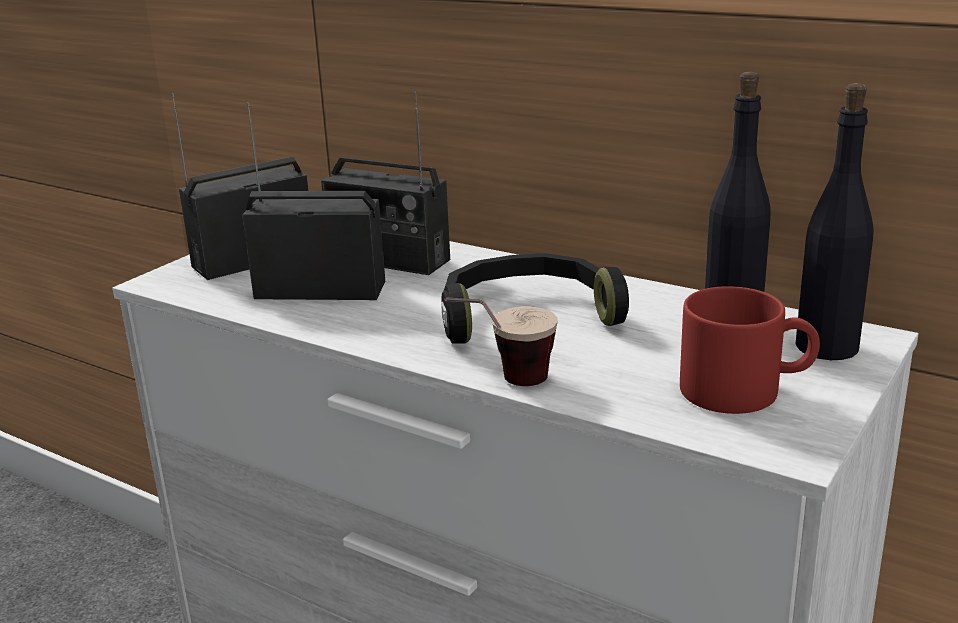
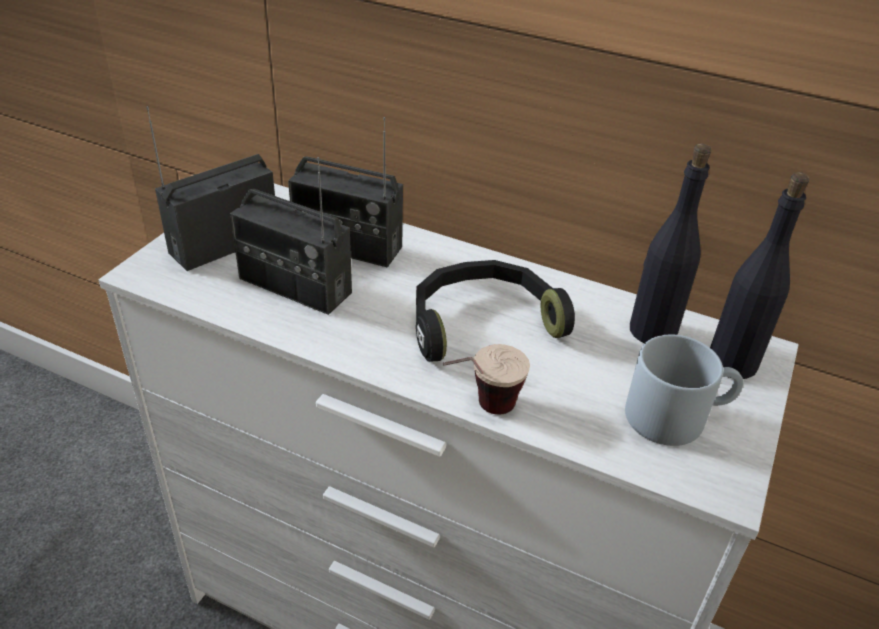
camera: 10 degrees left, 15 degrees up
radio [242,102,385,300] -> radio turned 150 degrees counterclockwise [230,157,352,315]
red mug [680,286,820,414] -> grey mug [625,335,743,446]

